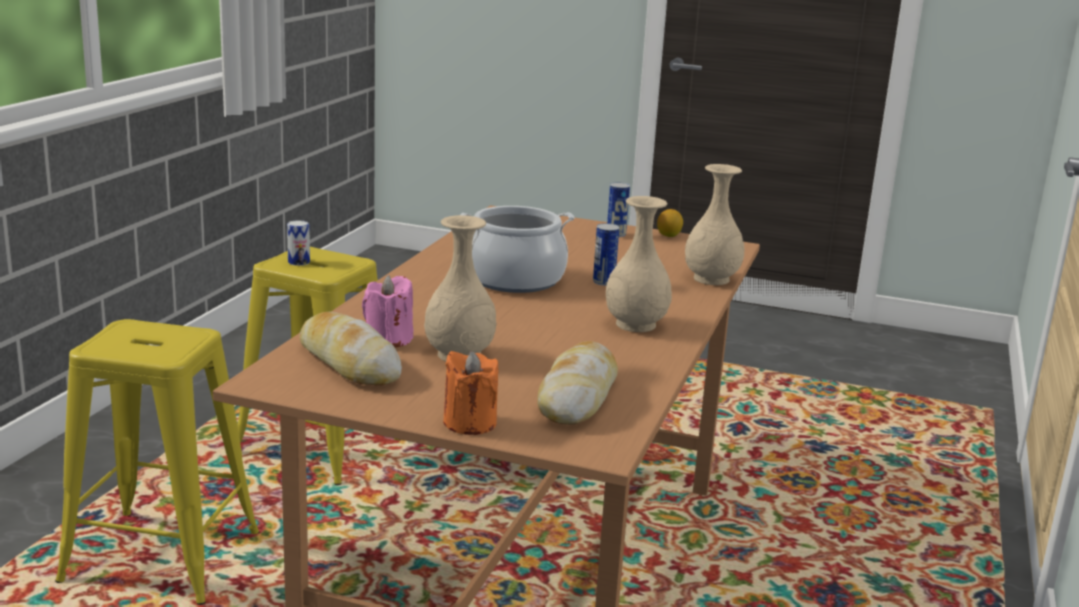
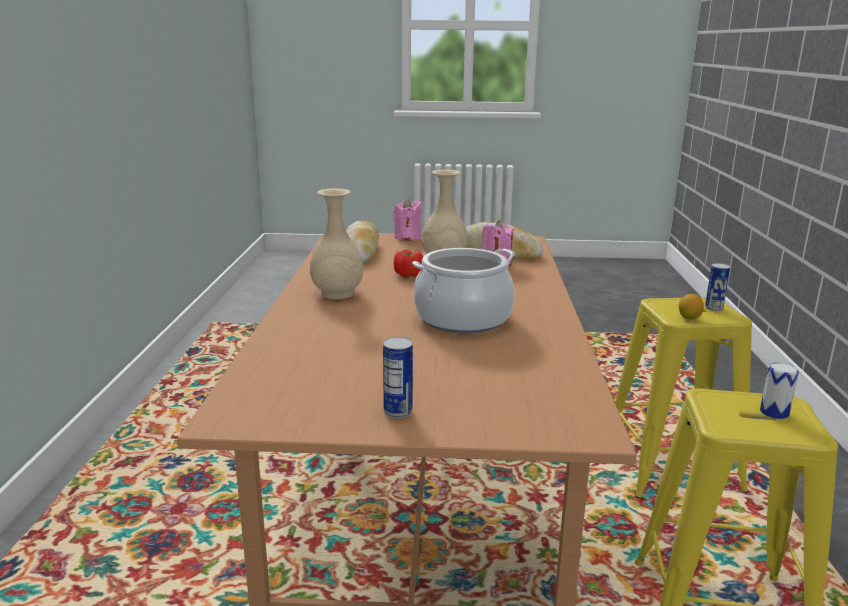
camera: 165 degrees right, 0 degrees up
orange candle [443,351,498,435] -> pink candle [393,198,422,241]
can [593,223,619,286] -> can moved to [705,263,730,311]
lemon [657,209,683,237] -> lemon moved to [679,294,704,320]
beige vase [685,164,744,285] -> none
none -> tomato [394,250,423,277]

